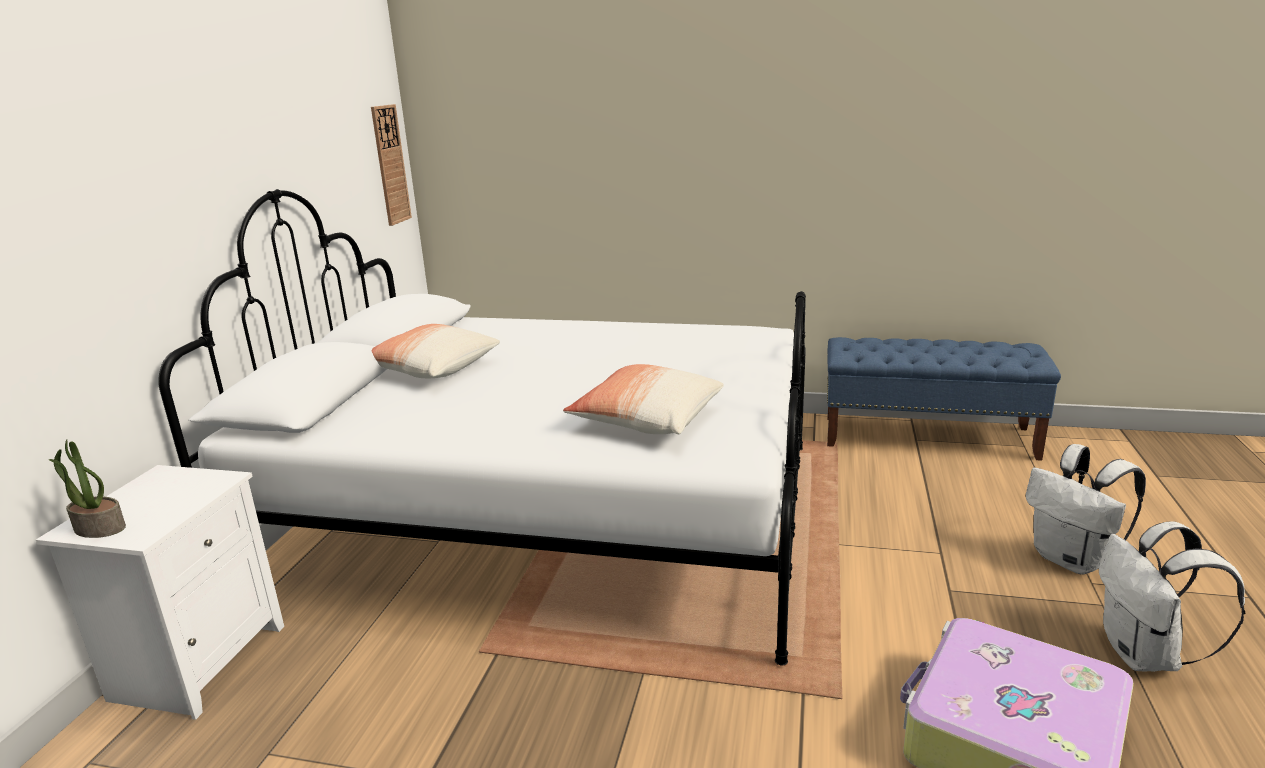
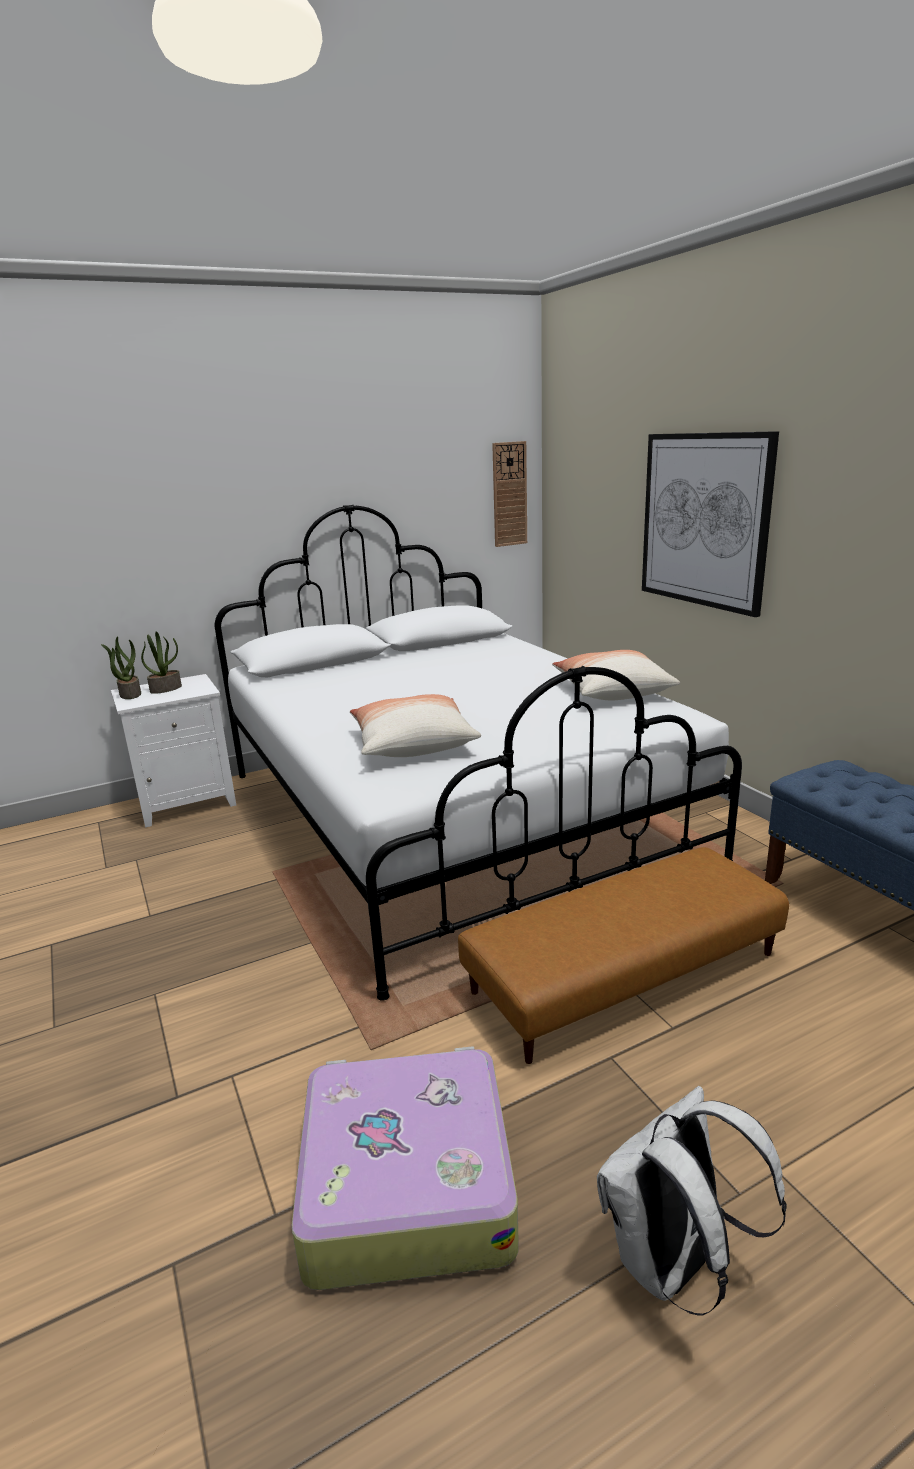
camera: 50 degrees right, 0 degrees up
pillow [372,324,500,378] -> pillow moved to [552,650,680,700]
white backpack [1026,444,1146,574] -> none
none -> potted plant [141,631,182,694]
none -> brown ottoman [458,847,789,1064]
none -> picture [642,431,779,617]

